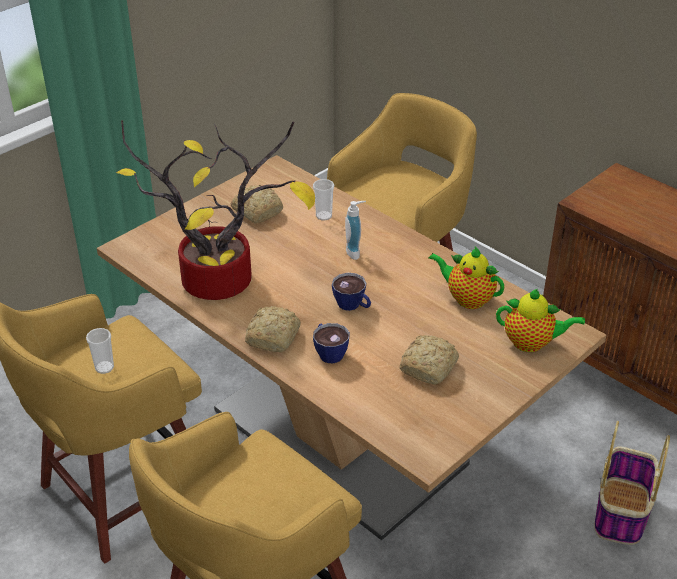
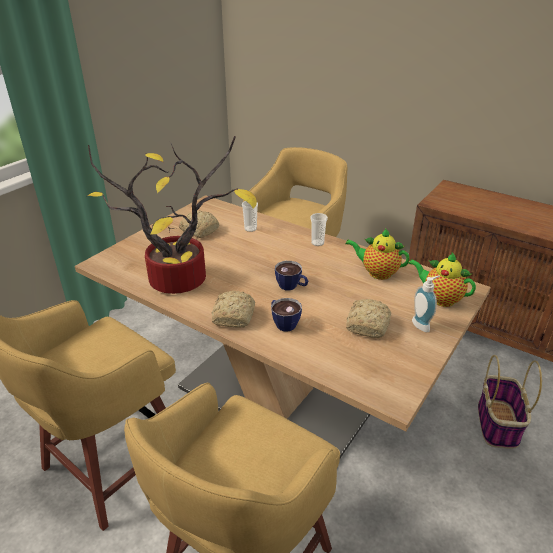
camera: 10 degrees left, 5 degrees down
cup [86,328,114,374] -> cup moved to [310,213,328,246]
soap dispenser [345,201,366,260] -> soap dispenser moved to [412,276,440,332]
teapot [496,289,585,352] -> teapot turned 150 degrees counterclockwise [408,253,476,307]

